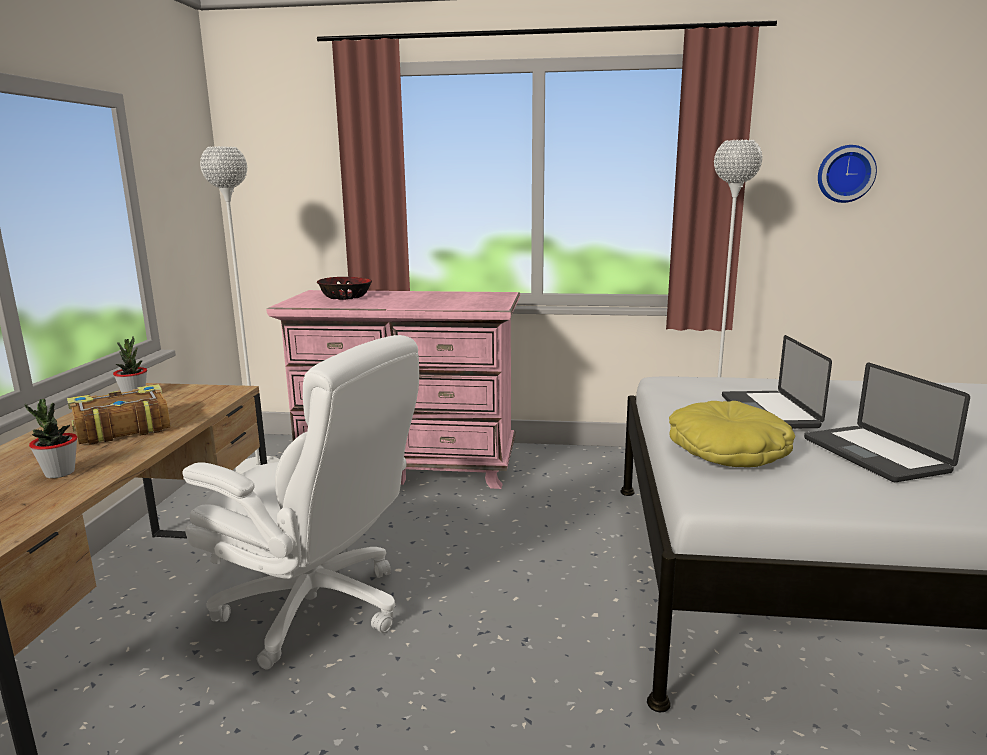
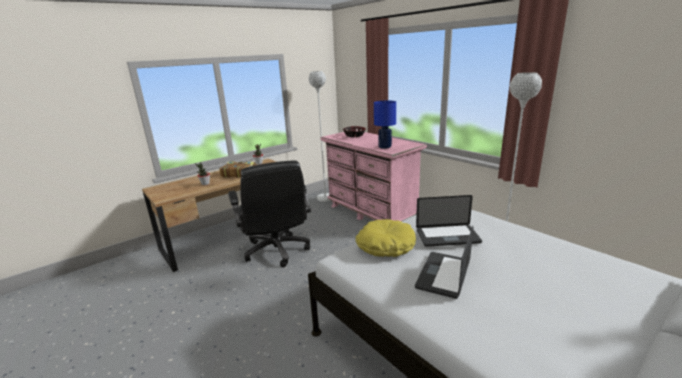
camera: 45 degrees right, 5 degrees up
white office chair [182,335,419,669] -> black office chair [228,161,311,267]
laptop [722,335,832,429] -> laptop turned 135 degrees counterclockwise [416,195,482,247]
wall clock [818,145,877,203] -> none
none -> blue table lamp [374,101,396,149]

